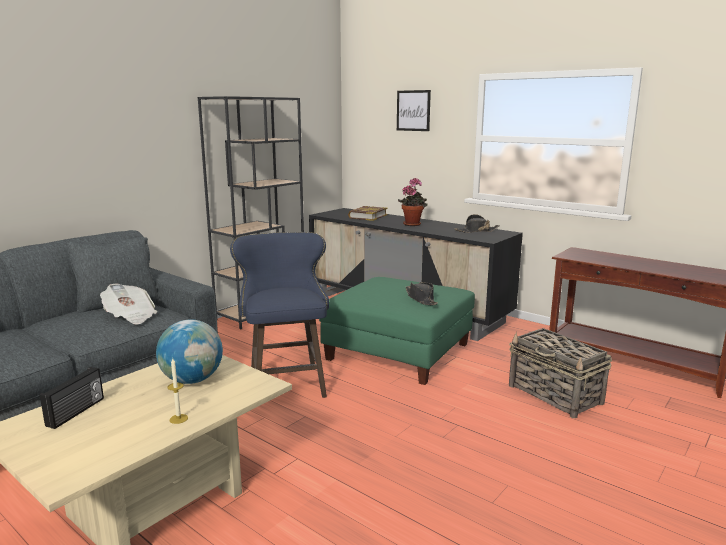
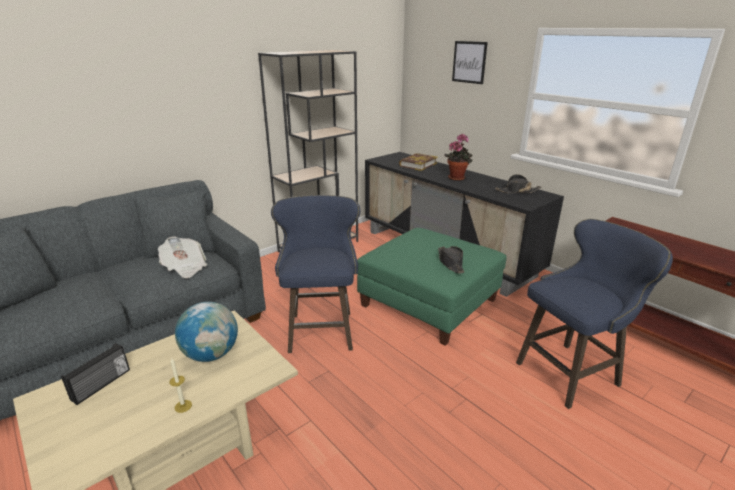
camera: 10 degrees right, 10 degrees up
basket [509,328,612,418] -> blue stool [516,219,673,409]

